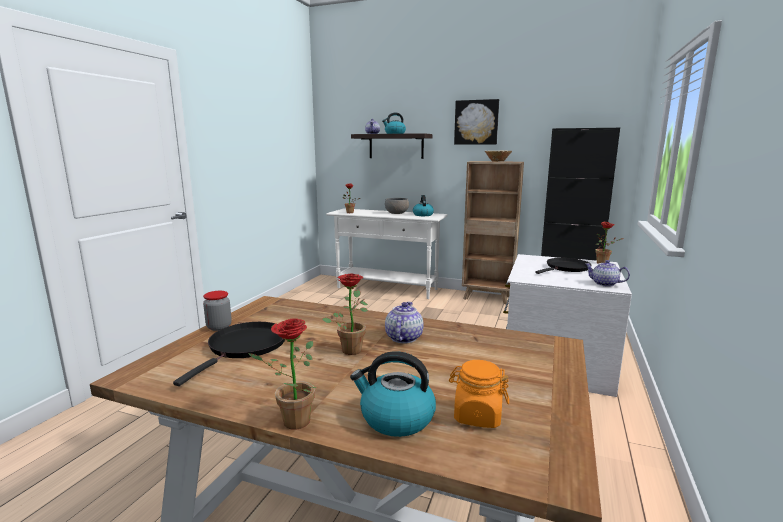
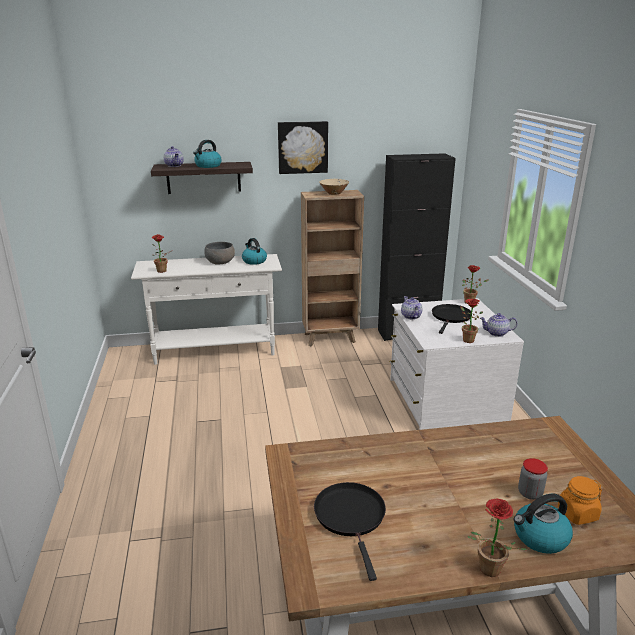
camera: 30 degrees left, 10 degrees up
jar [203,291,232,331] -> jar moved to [518,458,548,500]
potted plant [322,273,368,355] -> potted plant moved to [460,299,483,343]
teapot [385,302,424,343] -> teapot moved to [401,296,422,319]

